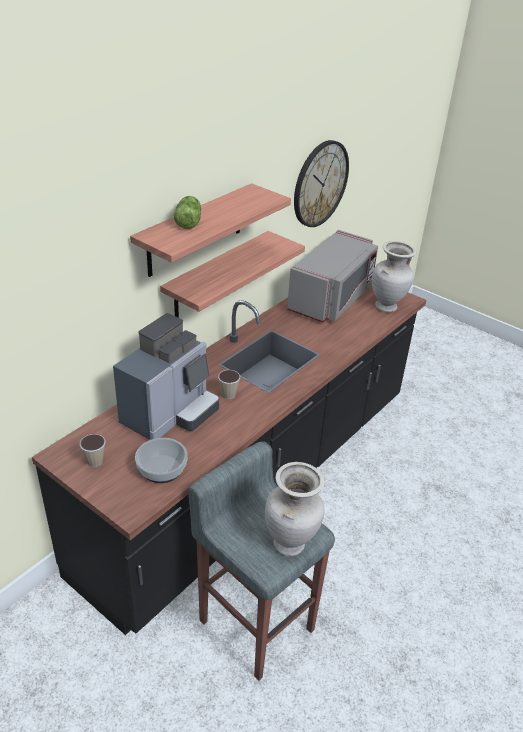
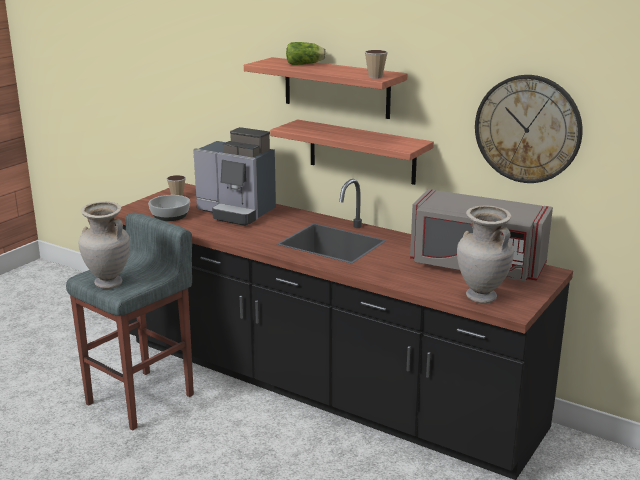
camera: 85 degrees right, 15 degrees down
cup [218,370,240,399] -> cup moved to [365,50,388,79]

